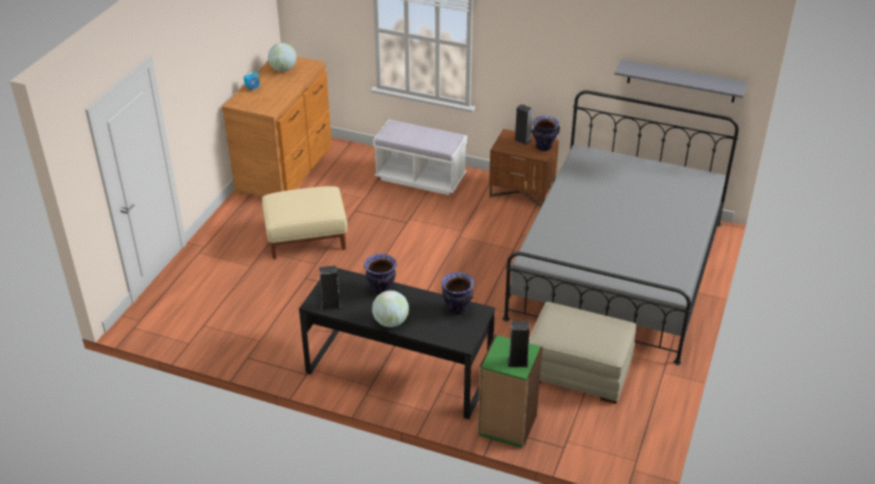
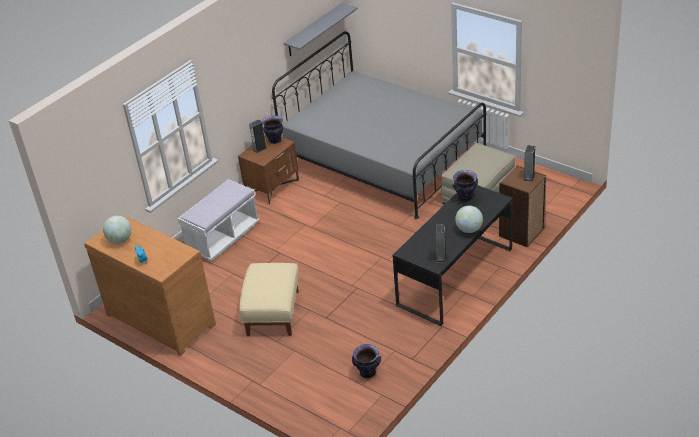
camera: 70 degrees left, 0 degrees up
vase [364,254,397,296] -> vase moved to [352,344,381,378]
green bookcase [477,334,543,448] -> brown bookcase [499,166,546,247]

